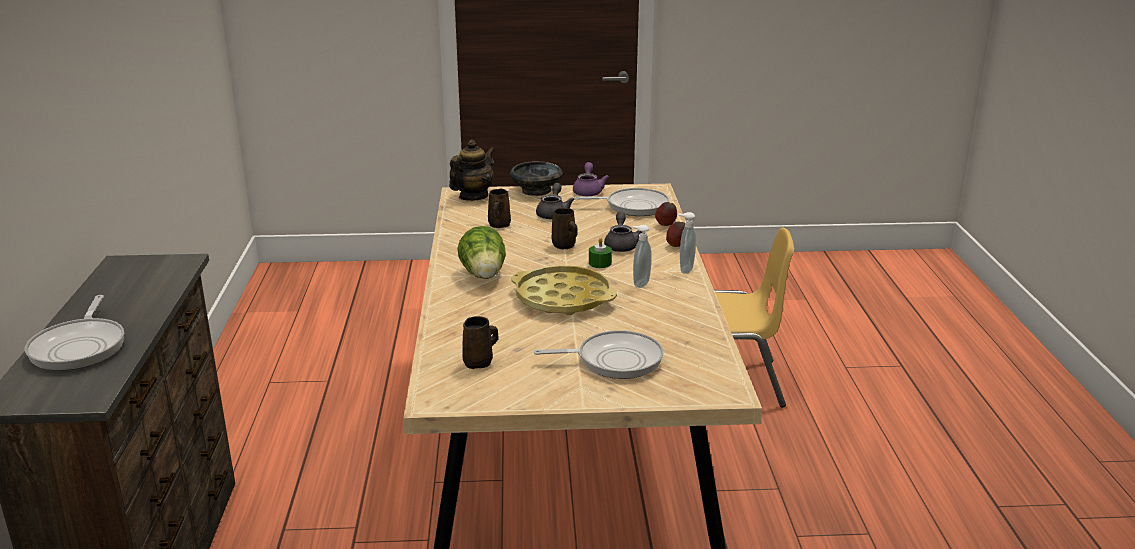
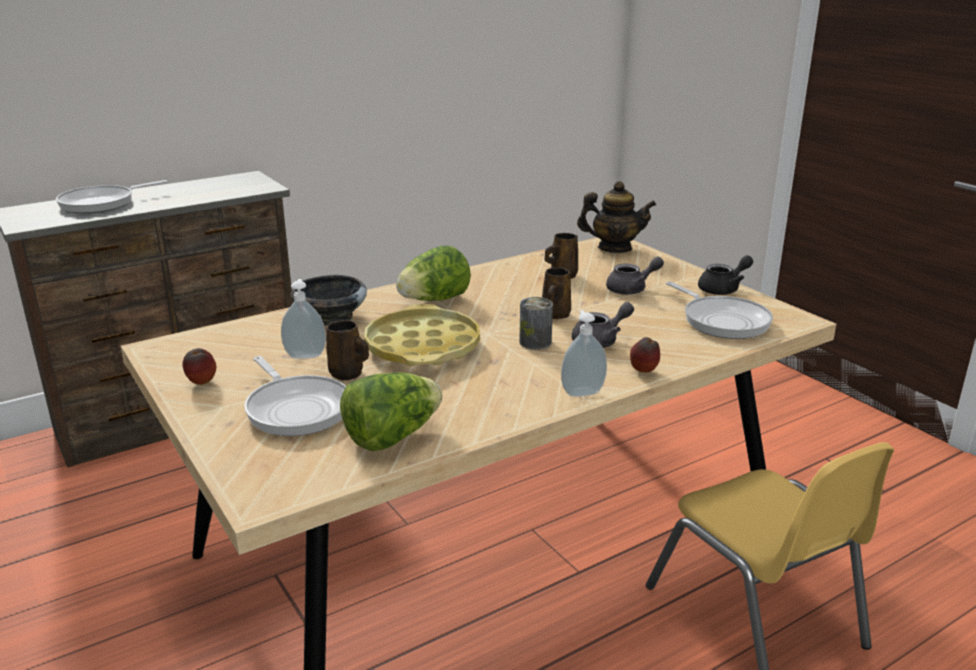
camera: 60 degrees right, 0 degrees up
brown mug [462,316,498,369] -> brown mug moved to [326,320,369,380]
black bowl [510,161,563,196] -> black bowl moved to [291,275,367,326]
purple teapot [573,162,609,196] -> black teapot [698,255,753,295]
green candle [589,238,612,268] -> can [519,297,553,350]
soap dispenser [632,225,652,288] -> soap dispenser moved to [281,279,326,359]
apple [655,202,677,226] -> apple moved to [182,348,216,385]
none -> lettuce [340,372,443,451]

